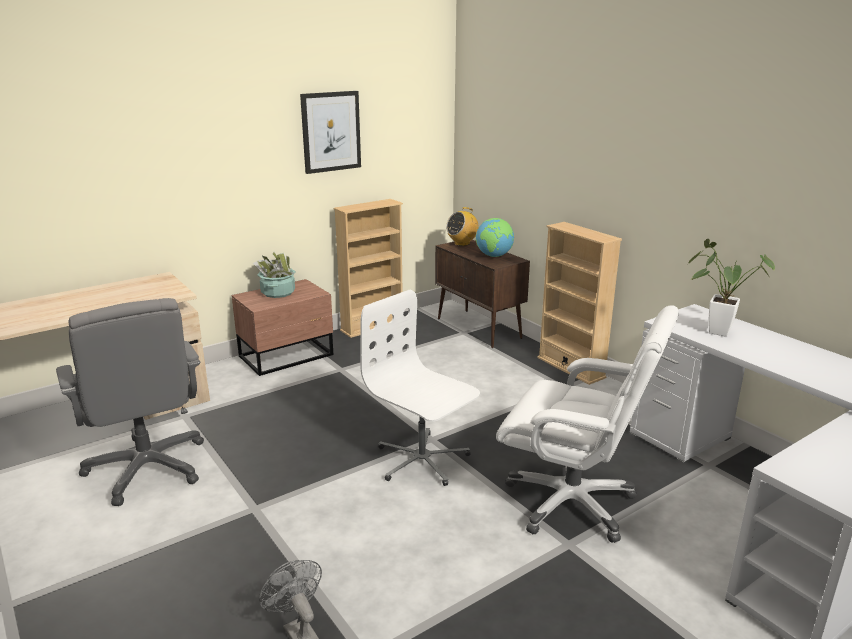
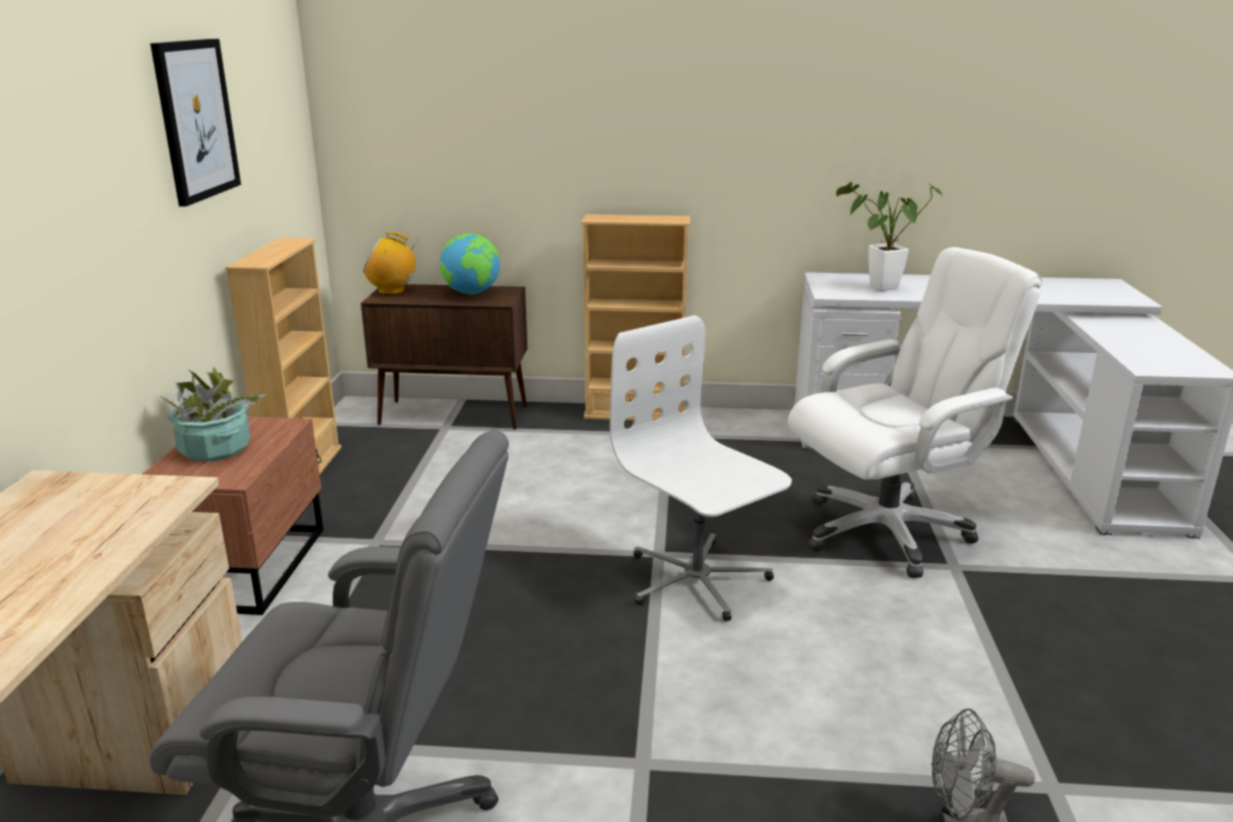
camera: 50 degrees left, 0 degrees up
white office chair [360,290,480,486] -> white office chair turned 60 degrees clockwise [610,315,792,621]
radio [446,207,479,246] -> radio turned 90 degrees clockwise [363,232,417,295]

